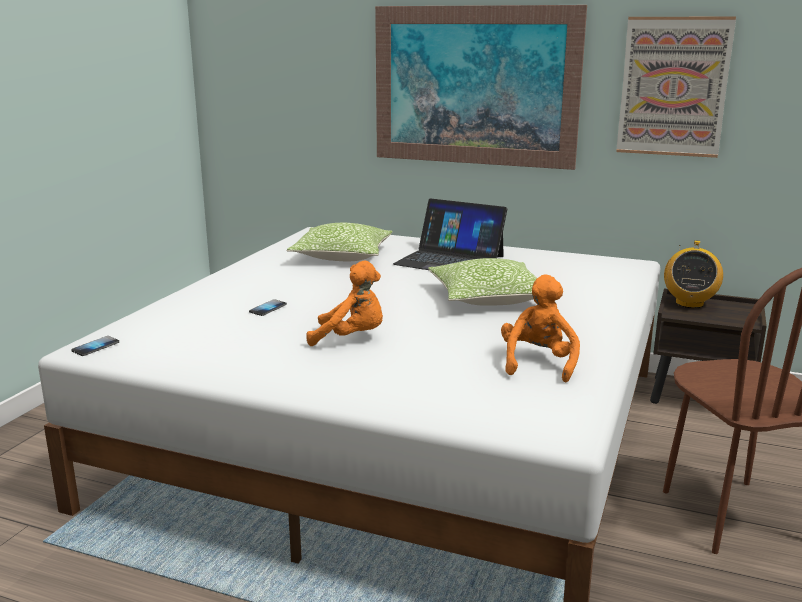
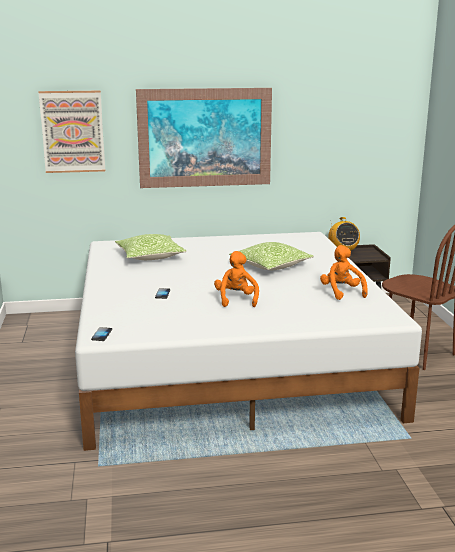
camera: 30 degrees left, 0 degrees up
orange plush toy [306,261,383,346] -> orange plush toy turned 75 degrees counterclockwise [214,251,259,307]
laptop [393,198,507,270] -> none
picture [616,17,736,158] -> picture moved to [38,91,105,173]

